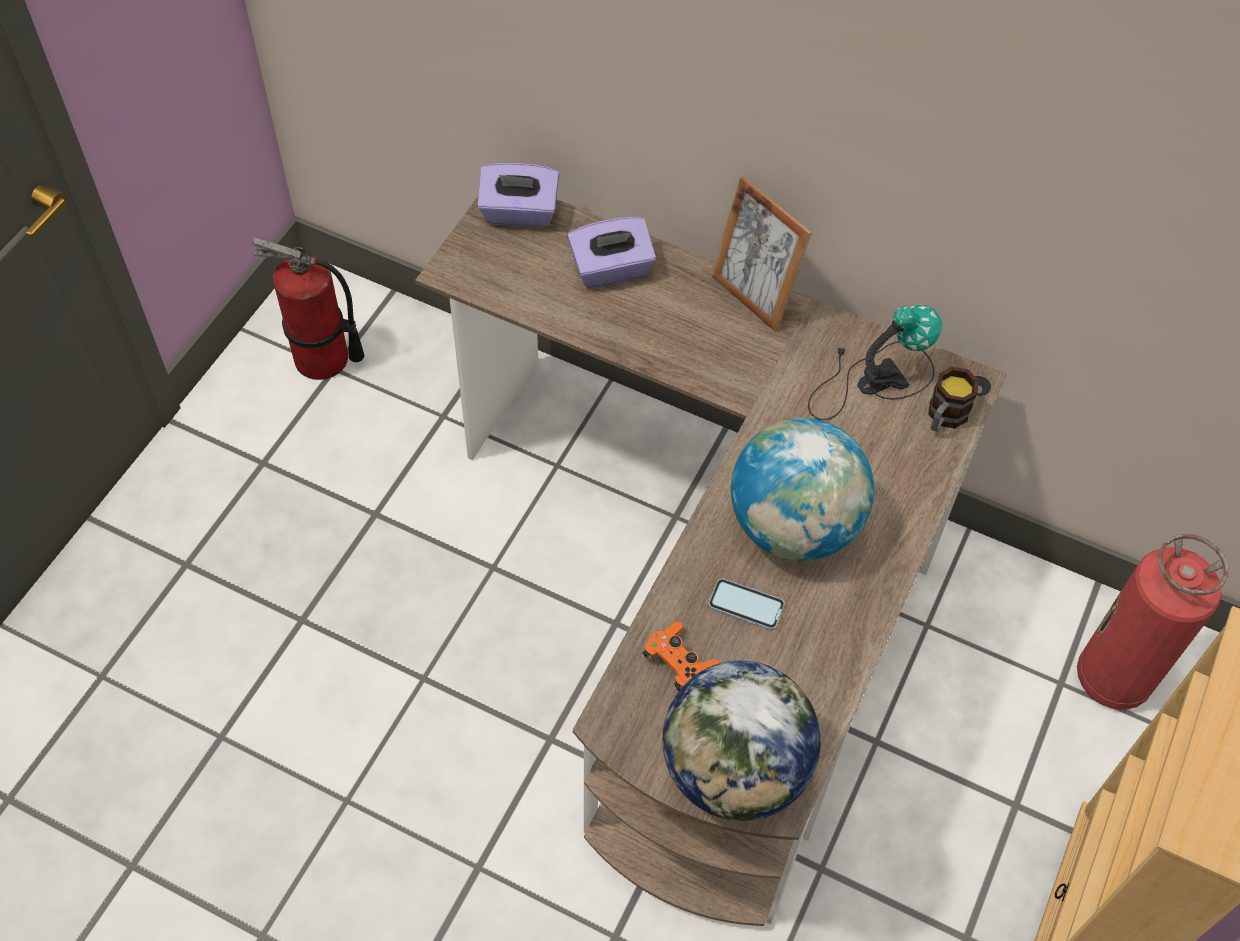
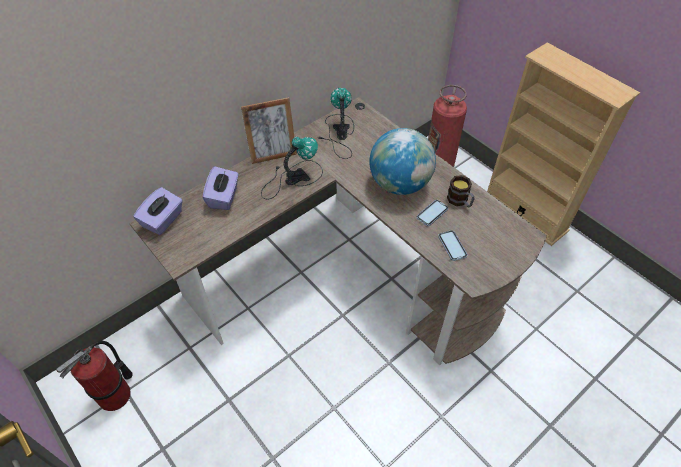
camera: 65 degrees left, 5 degrees down
orange game controller [642,622,720,692] -> phone [438,230,467,261]
globe [662,660,821,821] -> none
mug [928,367,979,431] -> mug moved to [447,175,474,207]
none -> table lamp [261,137,323,200]

